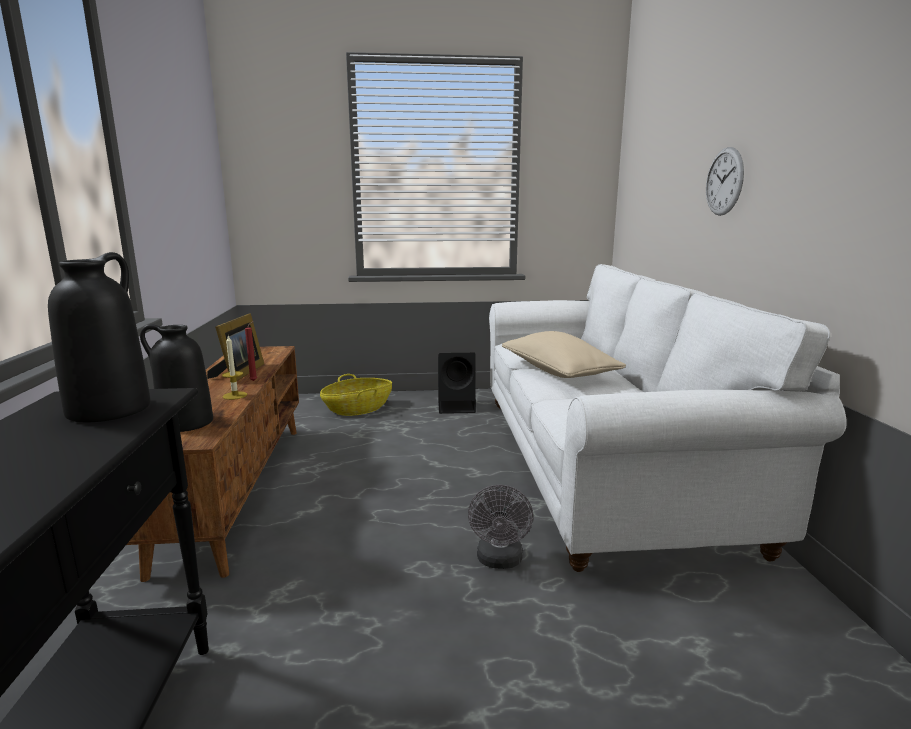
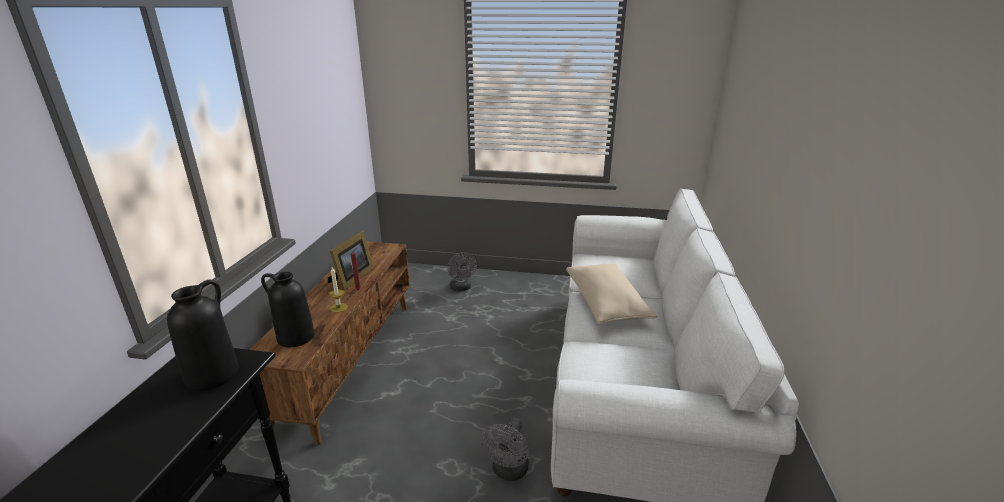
camera: 15 degrees right, 10 degrees up
basket [320,374,392,416] -> grey fan [448,252,477,291]
black speaker [438,353,476,414] -> none
wall clock [706,147,744,216] -> none

